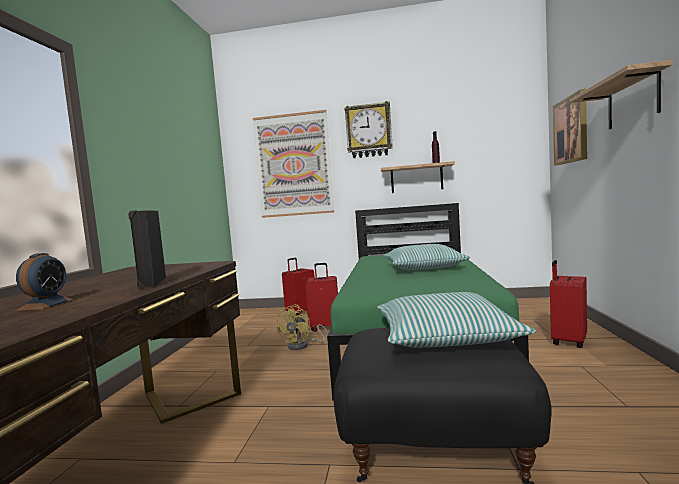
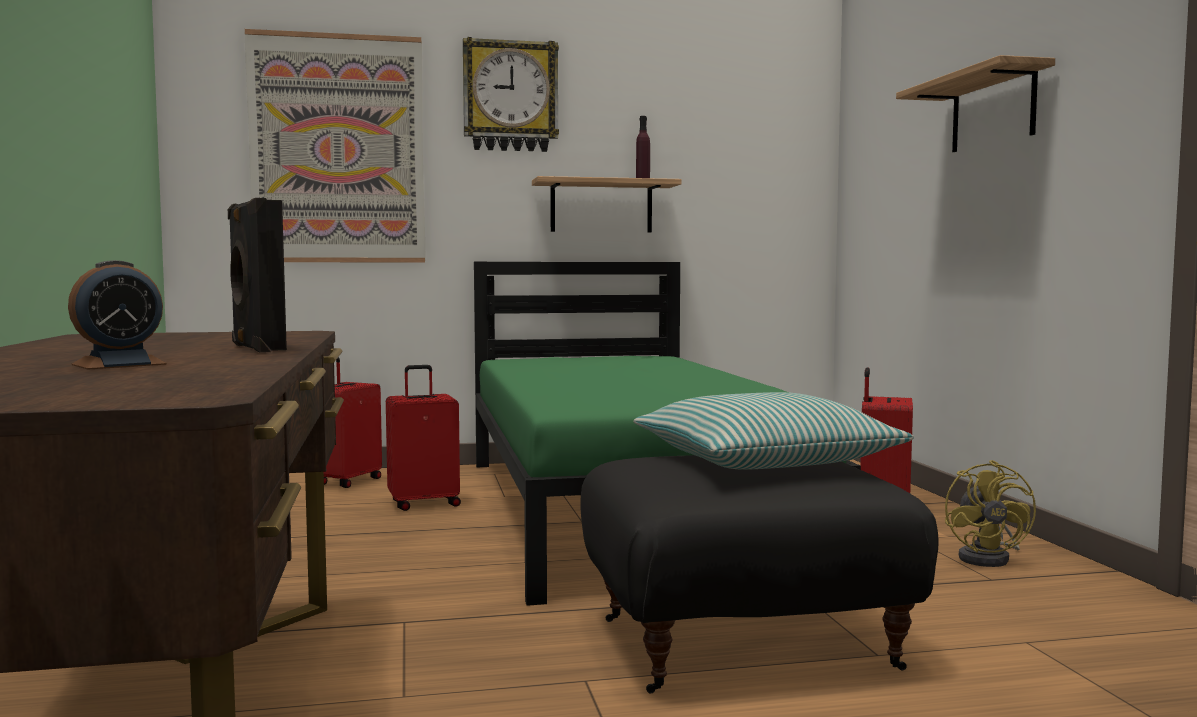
camera: 20 degrees left, 0 degrees up
alarm clock [16,253,74,311] -> alarm clock turned 60 degrees clockwise [68,260,167,370]
yellow fan [276,304,328,350] -> yellow fan moved to [945,460,1036,567]
pillow [383,244,470,270] -> none
picture [553,89,587,166] -> none

